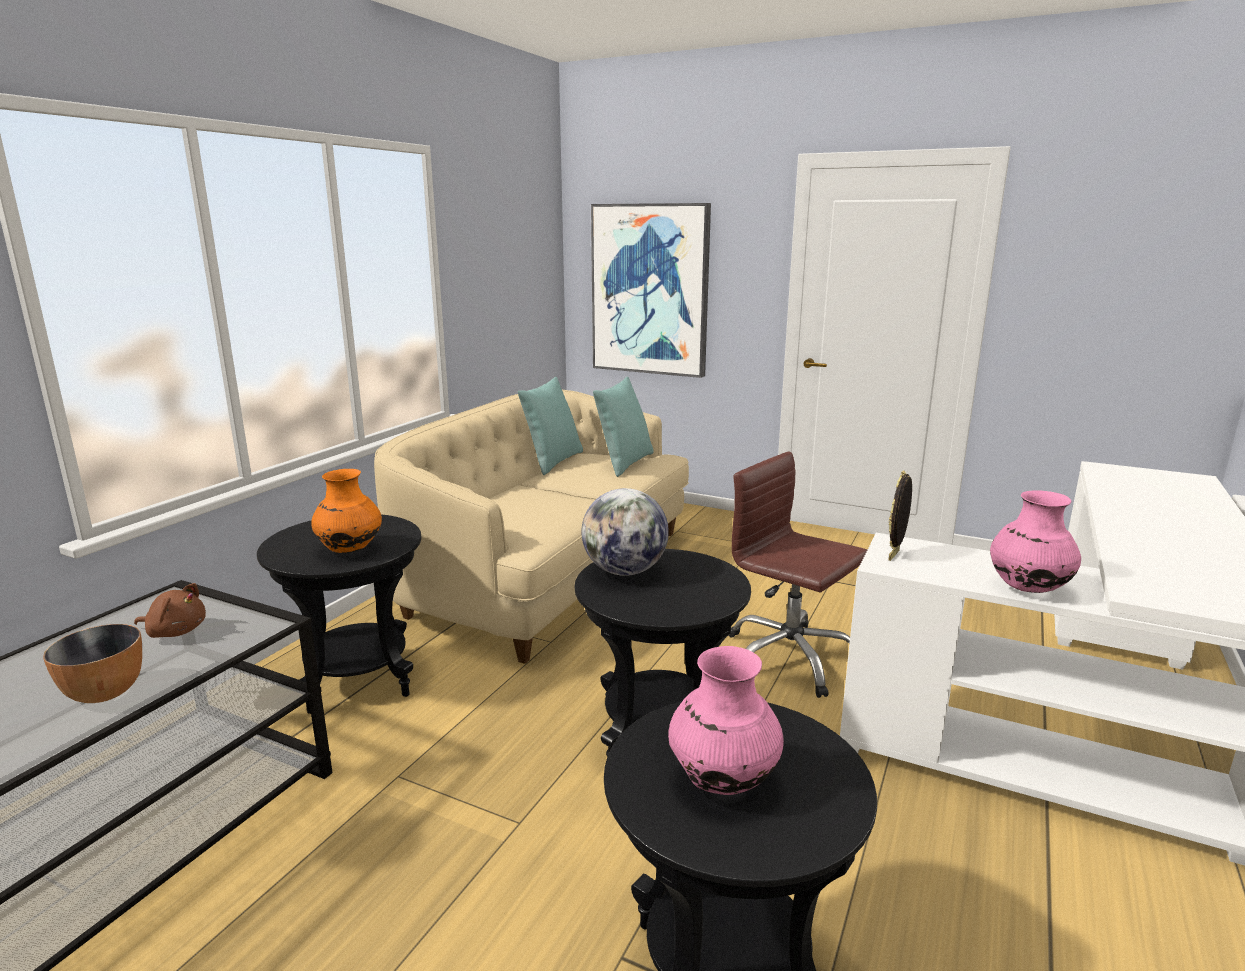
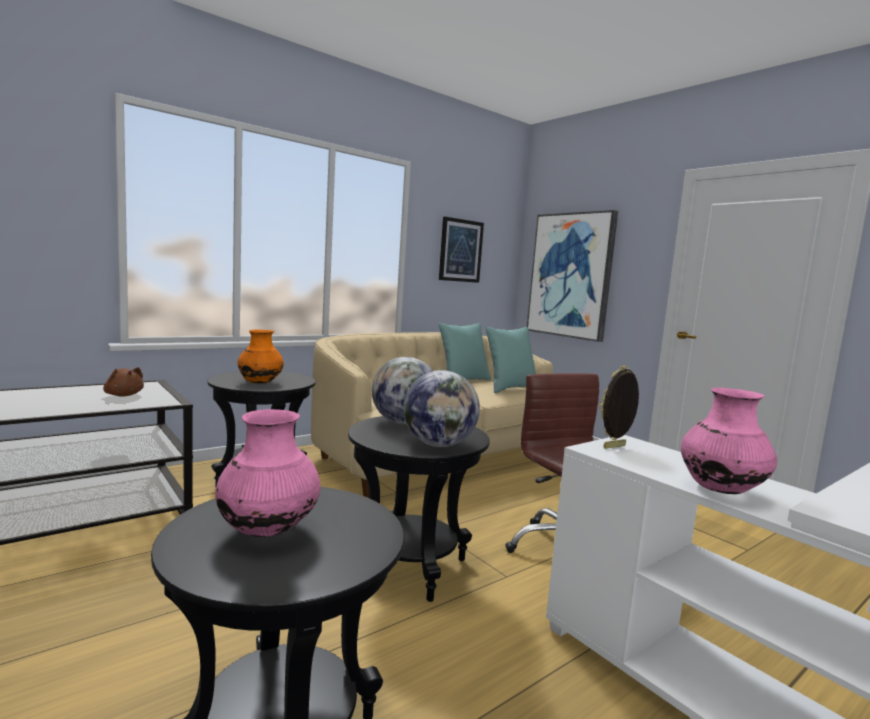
camera: 25 degrees right, 10 degrees down
bowl [43,624,142,703] -> none
none -> globe [403,370,480,447]
none -> picture [439,217,484,283]

